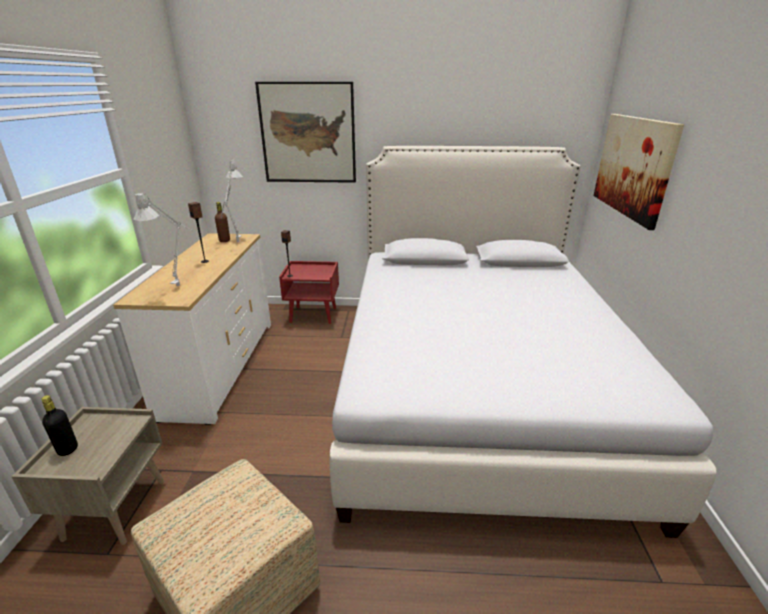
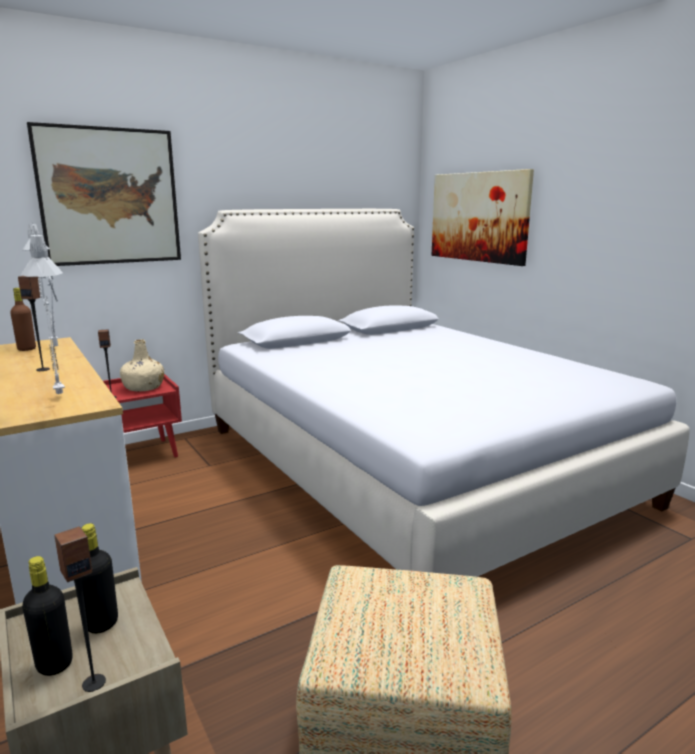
camera: 35 degrees left, 10 degrees down
none -> speaker [54,526,106,692]
none -> black bottle [81,523,118,634]
none -> beige bottle [120,339,164,392]

